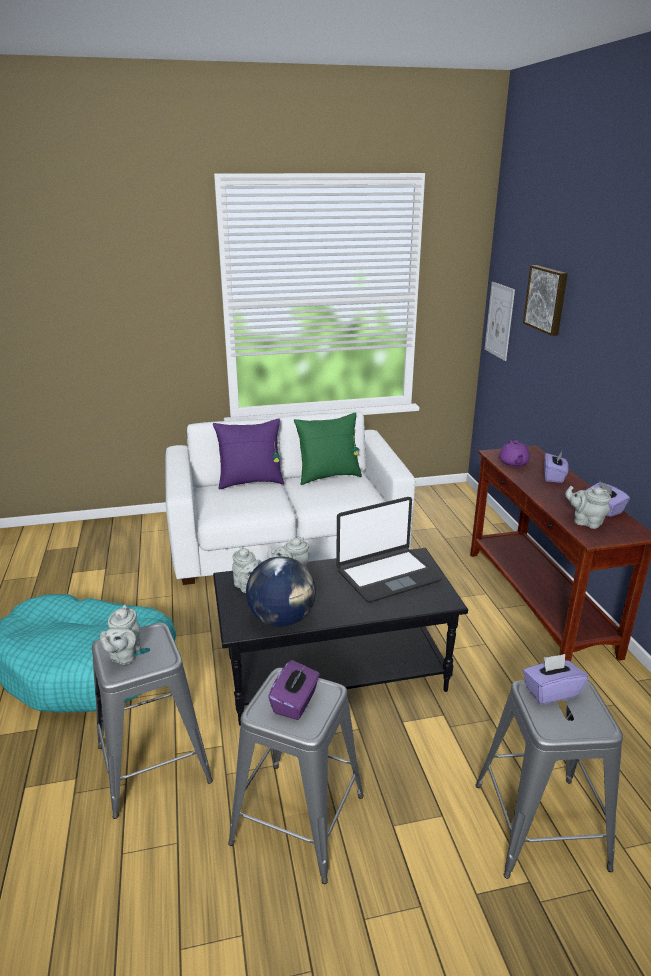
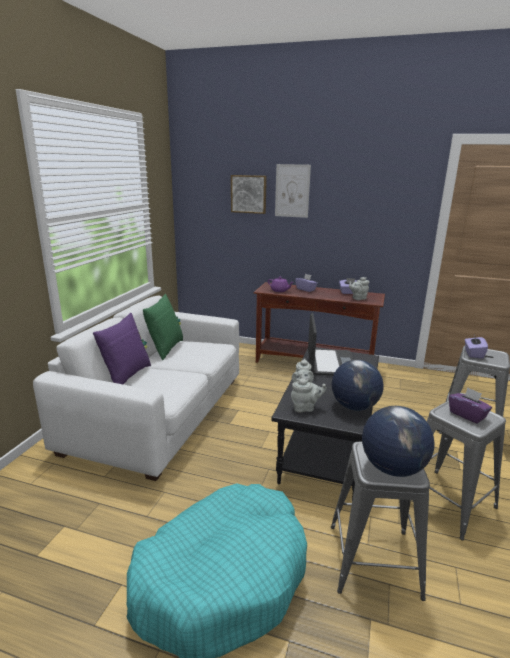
camera: 60 degrees left, 5 degrees down
grey teapot [100,605,141,665] -> globe [362,406,435,477]
picture [485,282,515,361] -> picture moved to [275,164,311,218]

